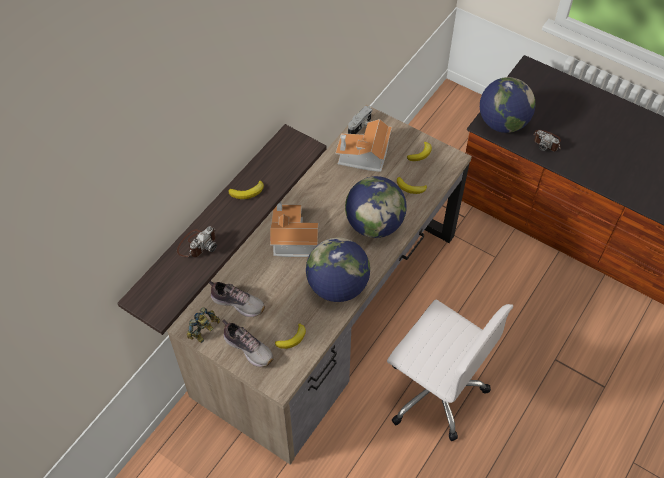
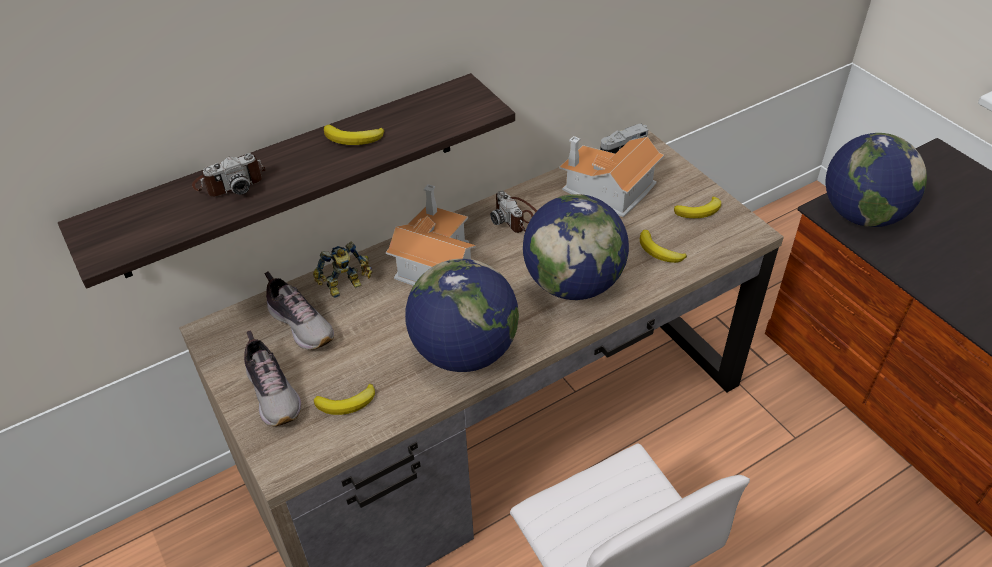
camera: 25 degrees right, 10 degrees down
toy robot [187,307,220,343] -> toy robot moved to [313,241,372,298]
camera [533,130,561,152] -> camera moved to [490,190,537,233]

